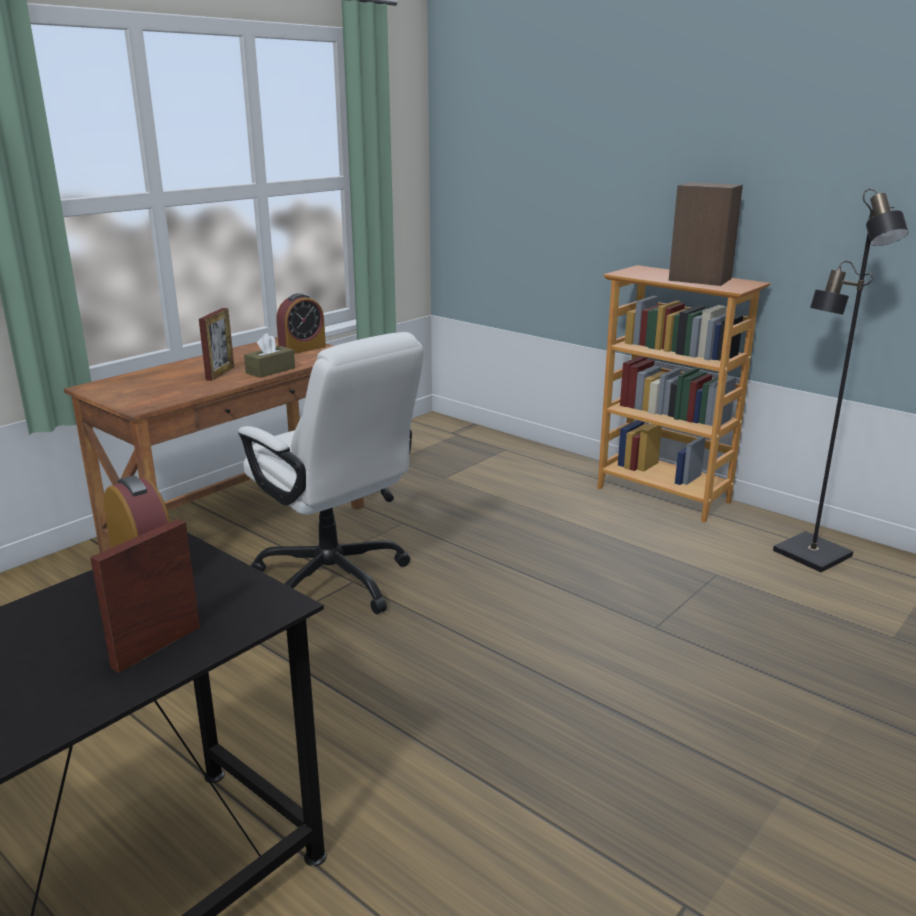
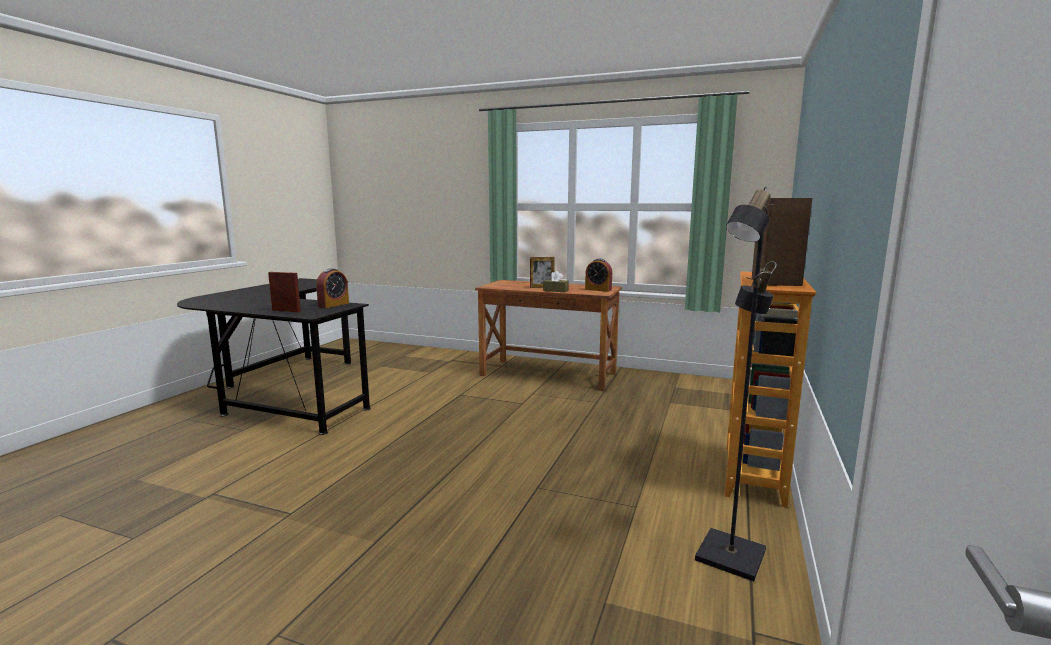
camera: 70 degrees right, 10 degrees down
white office chair [238,332,424,614] -> none

